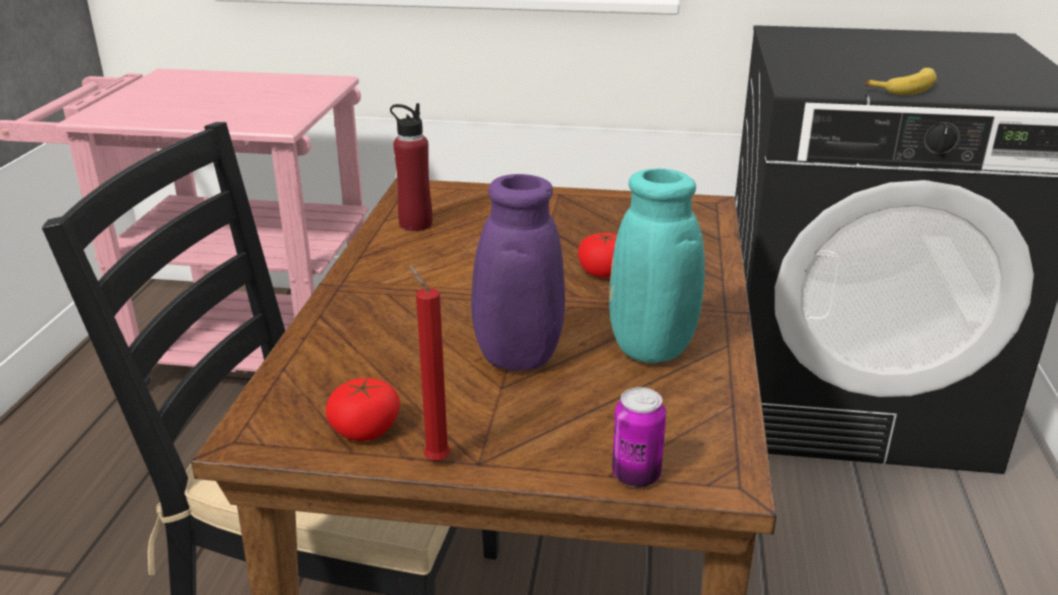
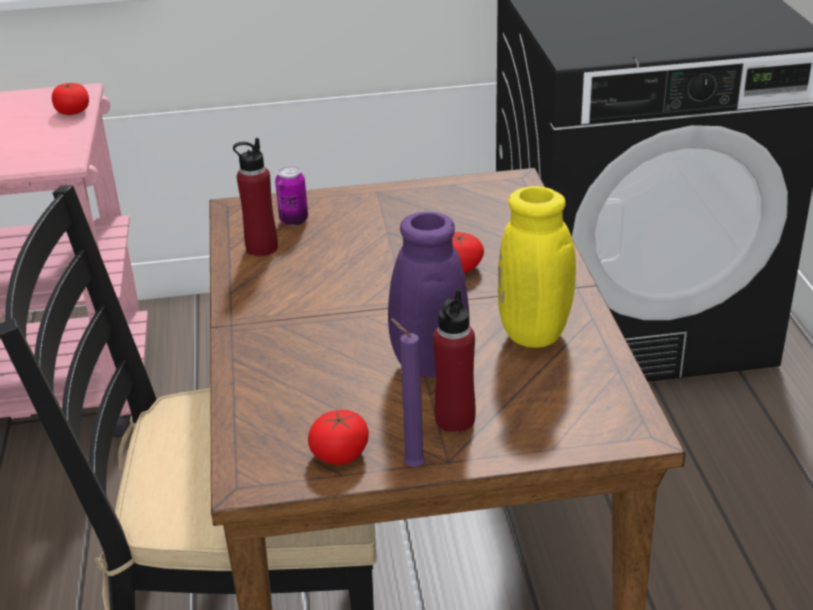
camera: 15 degrees left, 5 degrees up
red candle [409,265,450,461] -> purple candle [391,318,425,467]
turquoise vase [609,169,705,363] -> yellow vase [498,186,601,348]
can [612,387,666,487] -> can moved to [275,166,308,226]
banana [865,68,937,95] -> none
none -> tomato [52,82,89,115]
none -> red bottle [433,289,476,433]

